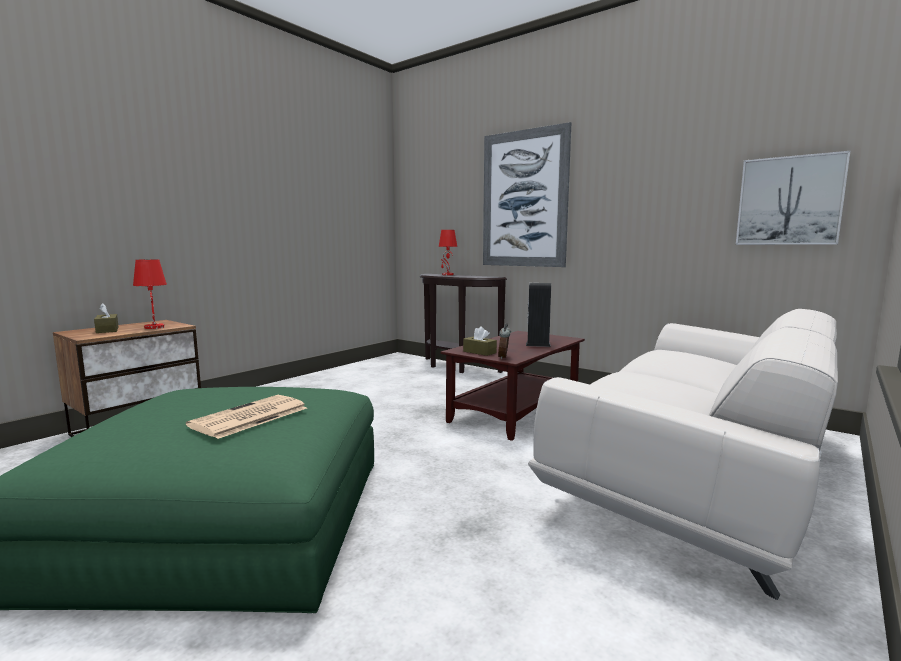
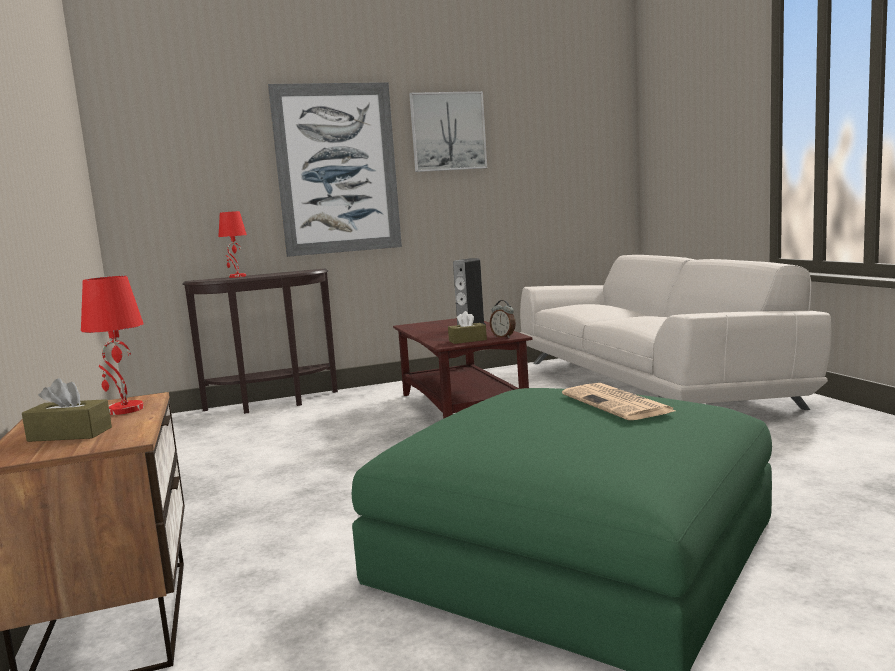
camera: 55 degrees left, 0 degrees up
picture [736,151,850,245] -> picture moved to [409,91,487,172]

